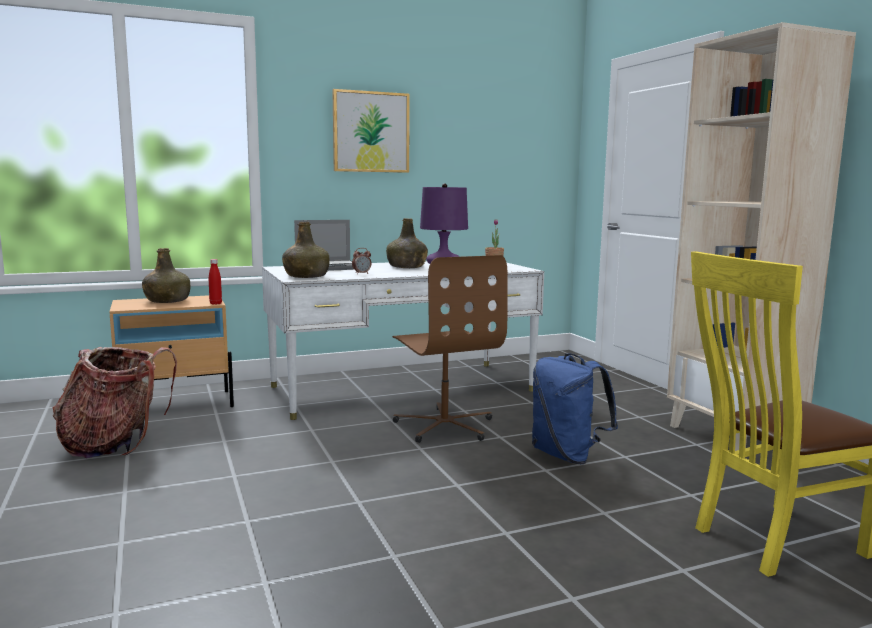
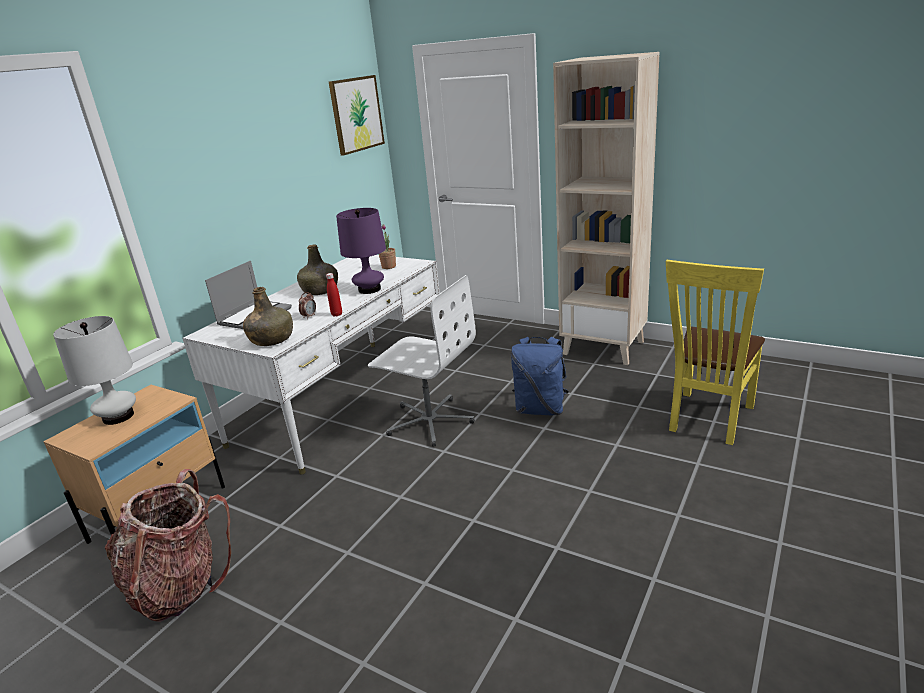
camera: 35 degrees left, 15 degrees up
green bottle [142,248,190,303] -> white table lamp [53,316,136,425]
red bottle [209,259,222,305] -> red bottle moved to [326,273,342,316]
picture [332,89,410,173] -> picture moved to [329,75,385,155]
brown office chair [392,255,508,443] -> white office chair [368,275,476,447]

